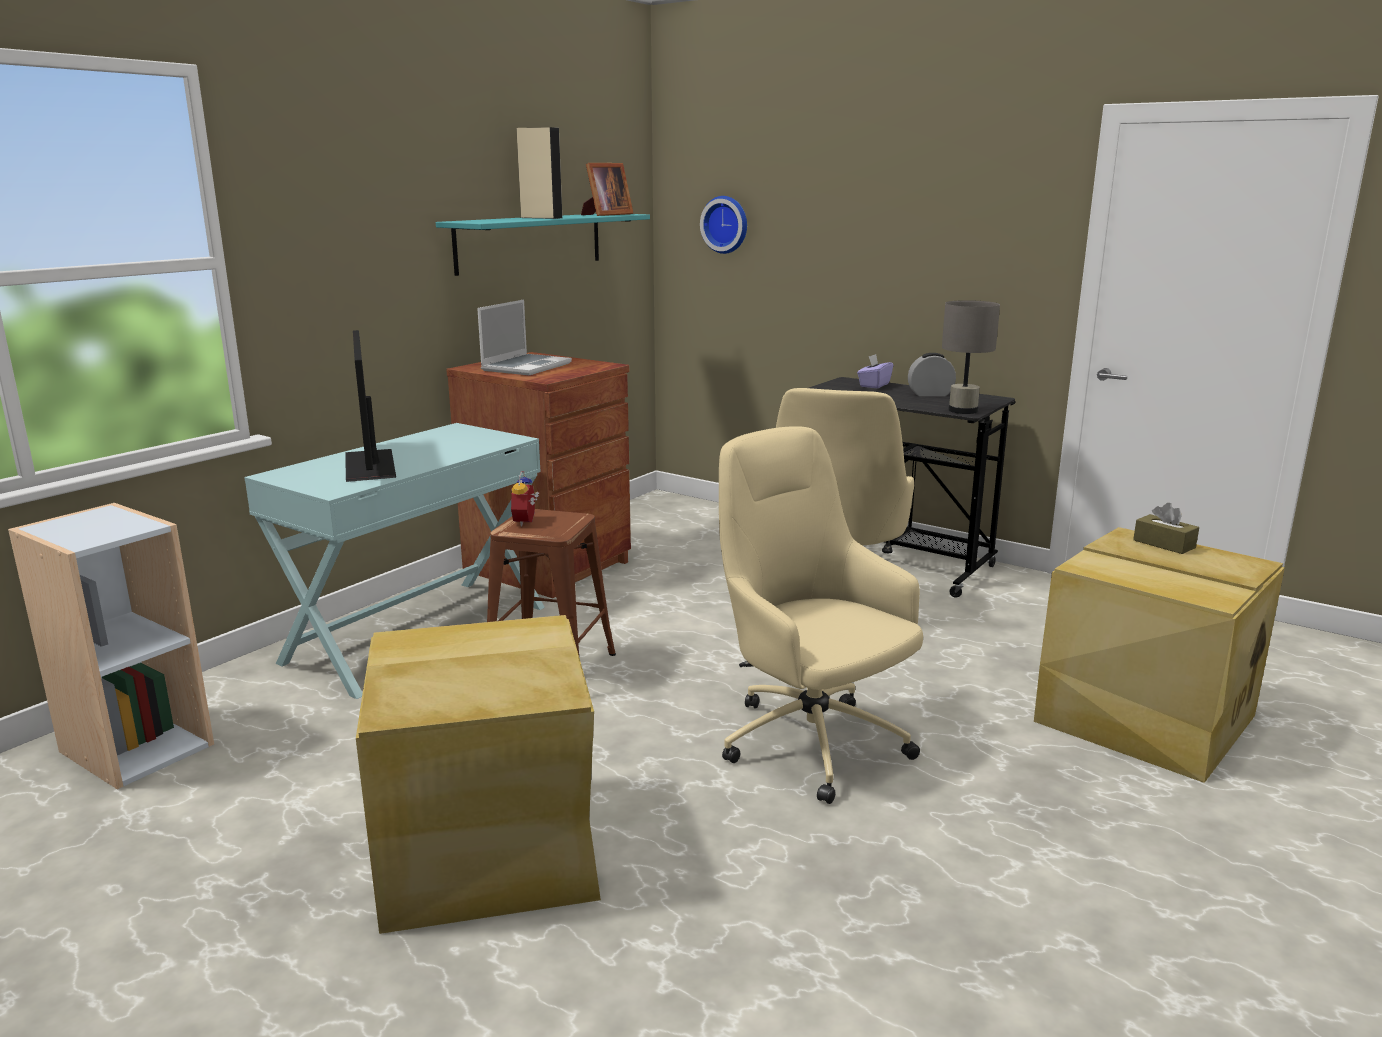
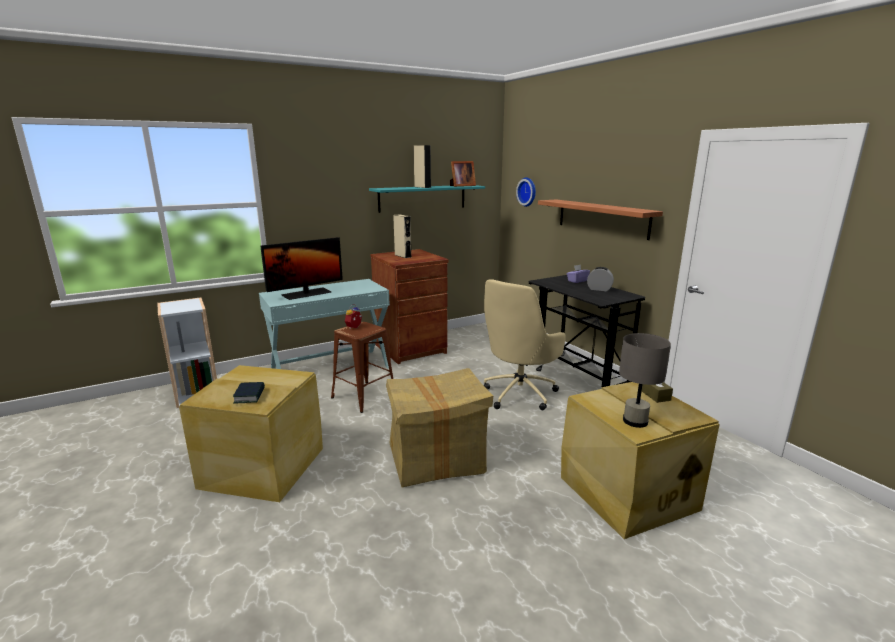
camera: 25 degrees right, 0 degrees up
monitor [345,330,396,482] -> monitor turned 135 degrees counterclockwise [260,237,343,300]
laptop [477,299,572,375] -> beige speaker [393,214,411,258]
beige office chair [719,426,923,804] -> cardboard box [386,368,493,487]
grey table lamp [942,300,1000,414] -> grey table lamp moved to [619,333,671,428]
none -> book [233,382,265,403]
none -> shelf [538,199,663,240]

